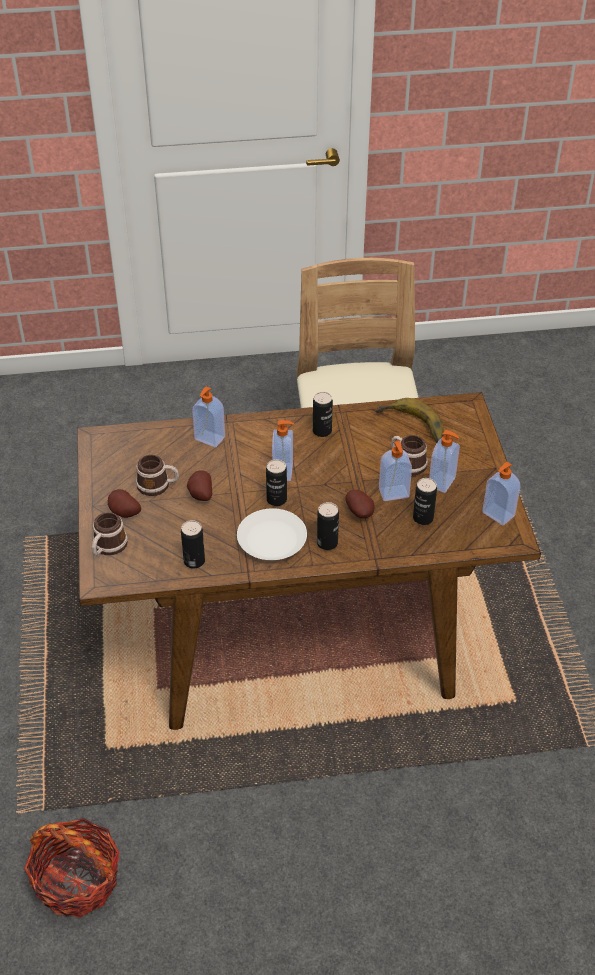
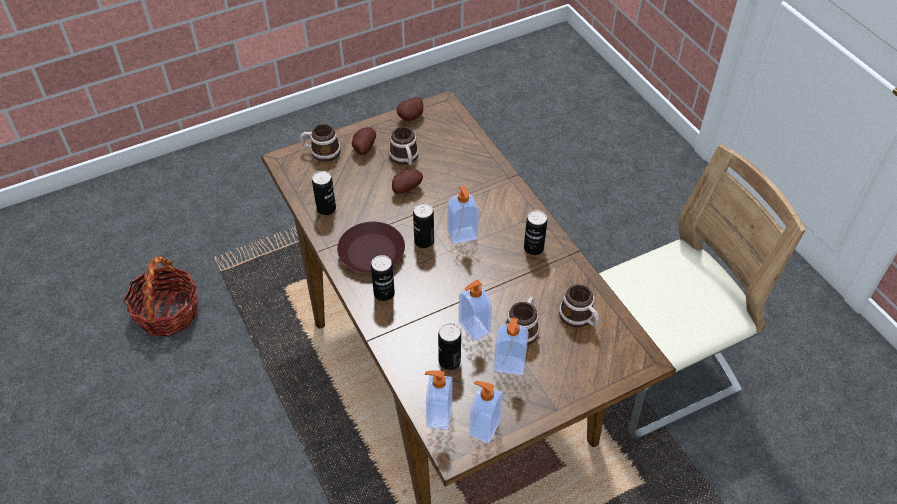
camera: 70 degrees right, 5 degrees up
soap dispenser [192,386,225,447] -> soap dispenser moved to [425,370,452,430]
white plate [237,508,307,560] -> brown plate [337,222,405,273]
potato [345,490,374,518] -> potato moved to [396,97,423,121]
banana [375,398,444,443] -> mug [559,284,599,328]

